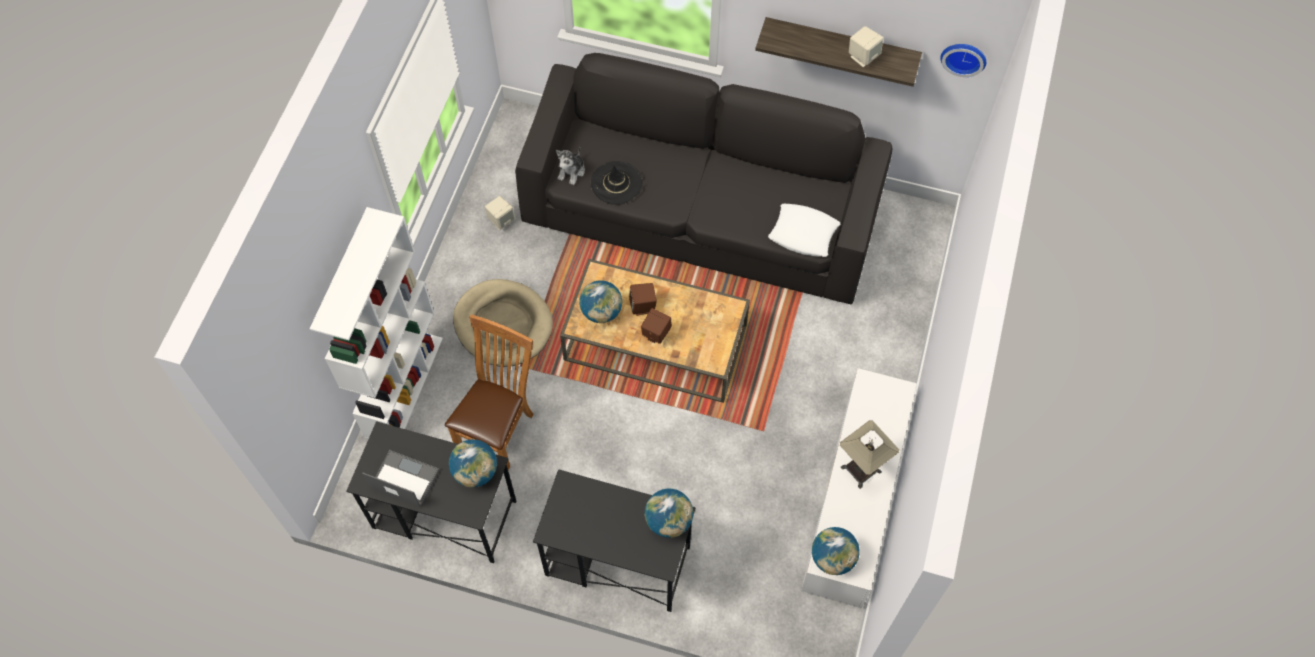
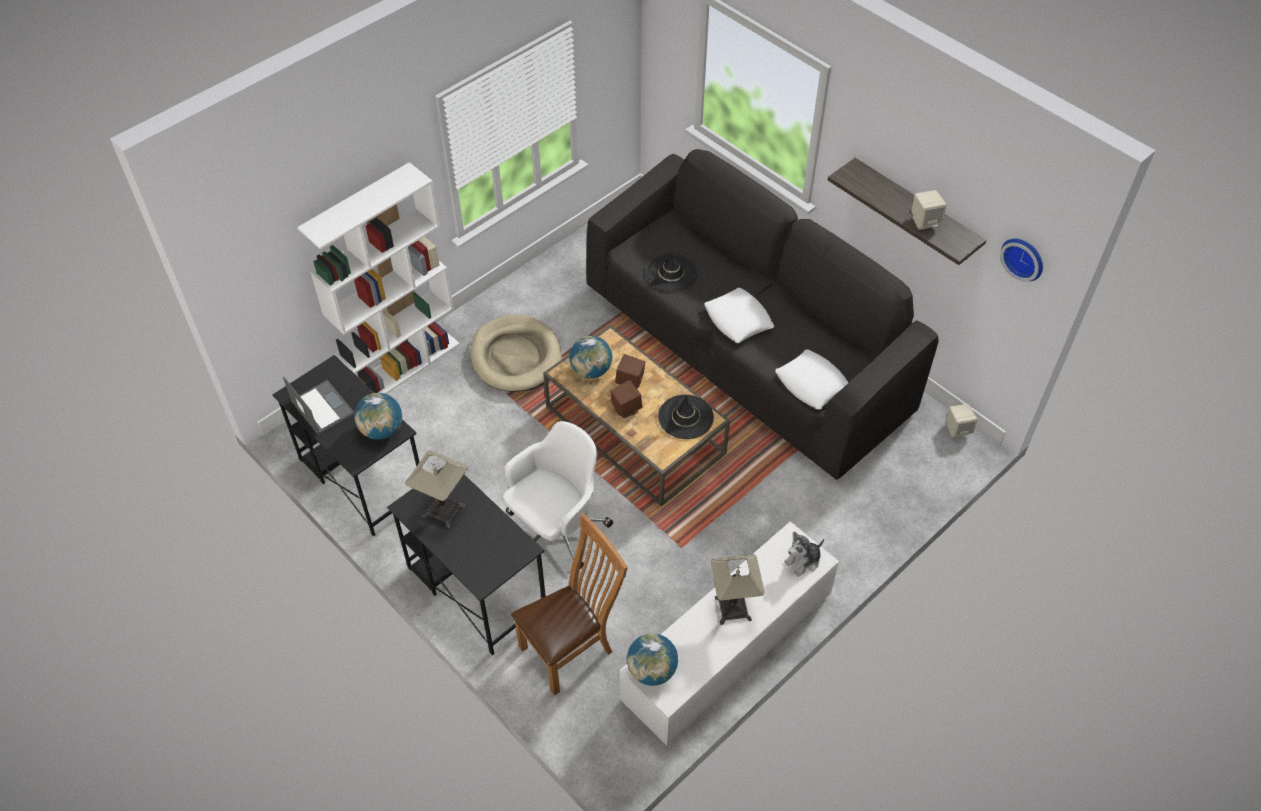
camera: 30 degrees right, 10 degrees down
brown chair [445,314,534,470] -> brown chair moved to [511,513,628,696]
beige speaker [485,196,515,230] -> beige speaker moved to [946,404,977,437]
plush toy [556,146,585,185] -> plush toy moved to [784,531,824,577]
globe [644,489,693,538] -> none
none -> table lamp [405,451,468,529]
none -> white office chair [503,421,613,569]
none -> black hat [658,395,714,439]
none -> white pillow [705,288,774,343]

